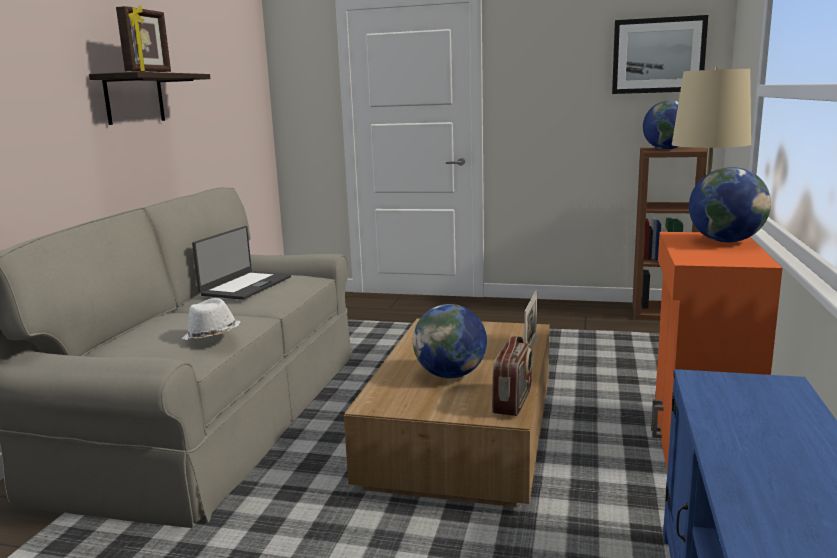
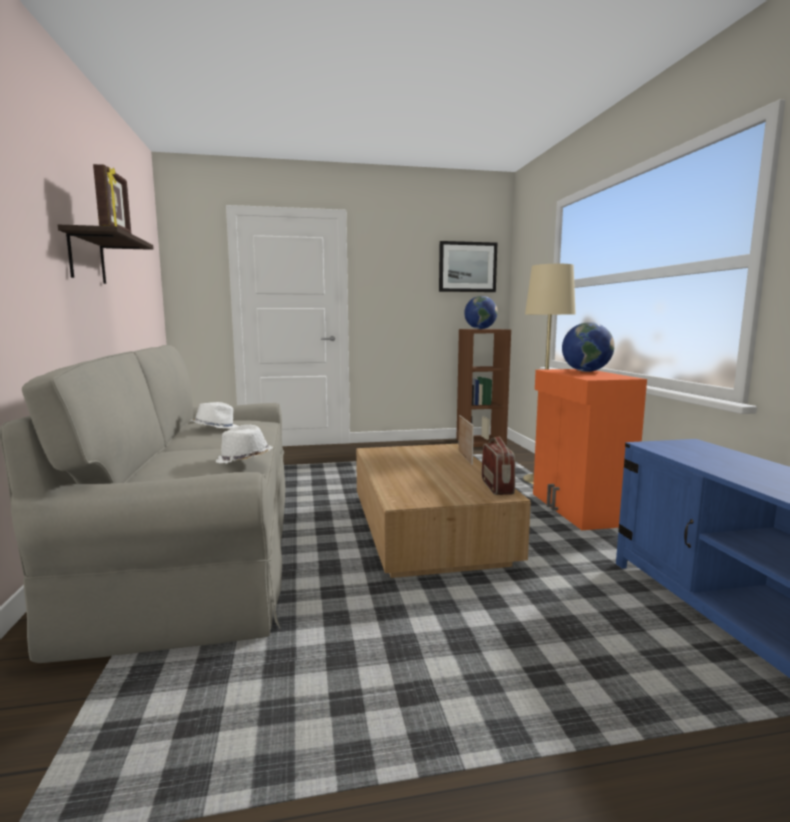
camera: 25 degrees left, 5 degrees down
laptop [192,226,291,300] -> white hat [191,402,238,429]
globe [413,304,487,378] -> none

